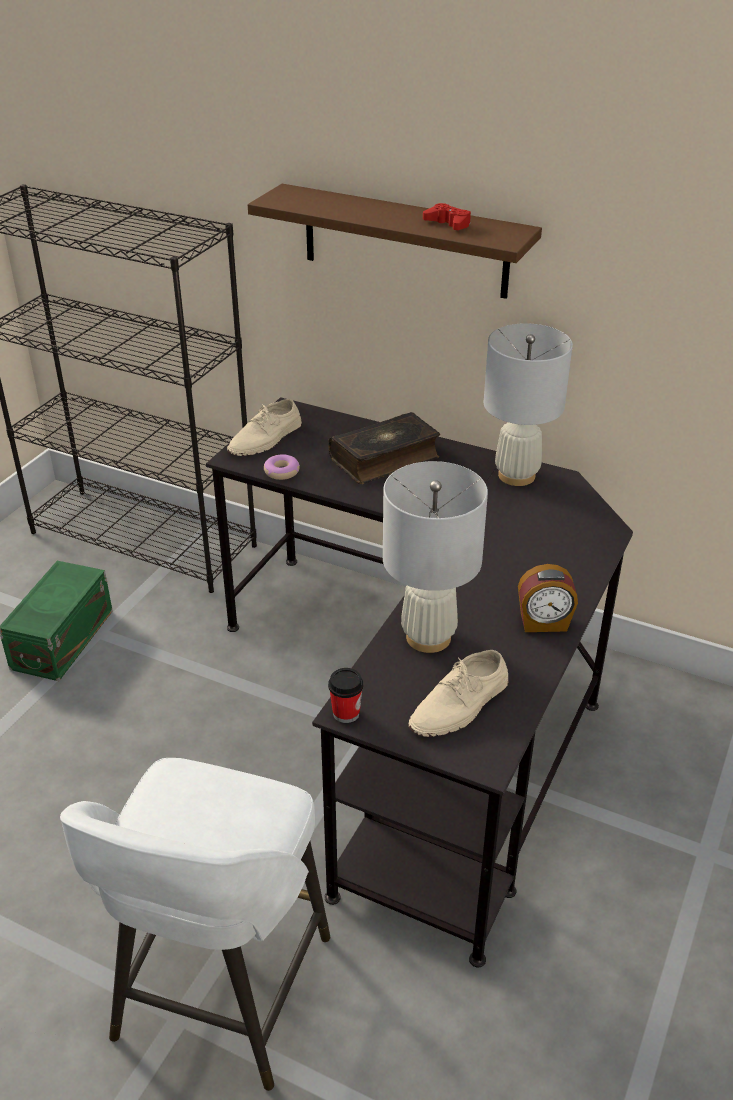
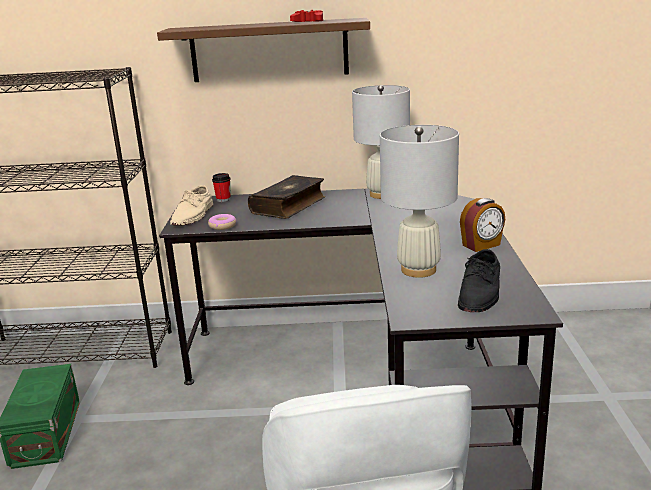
camera: 25 degrees left, 15 degrees down
cup [328,668,363,723] -> cup moved to [212,173,231,202]
beige shoe [409,650,508,737] -> black shoe [458,249,500,312]

